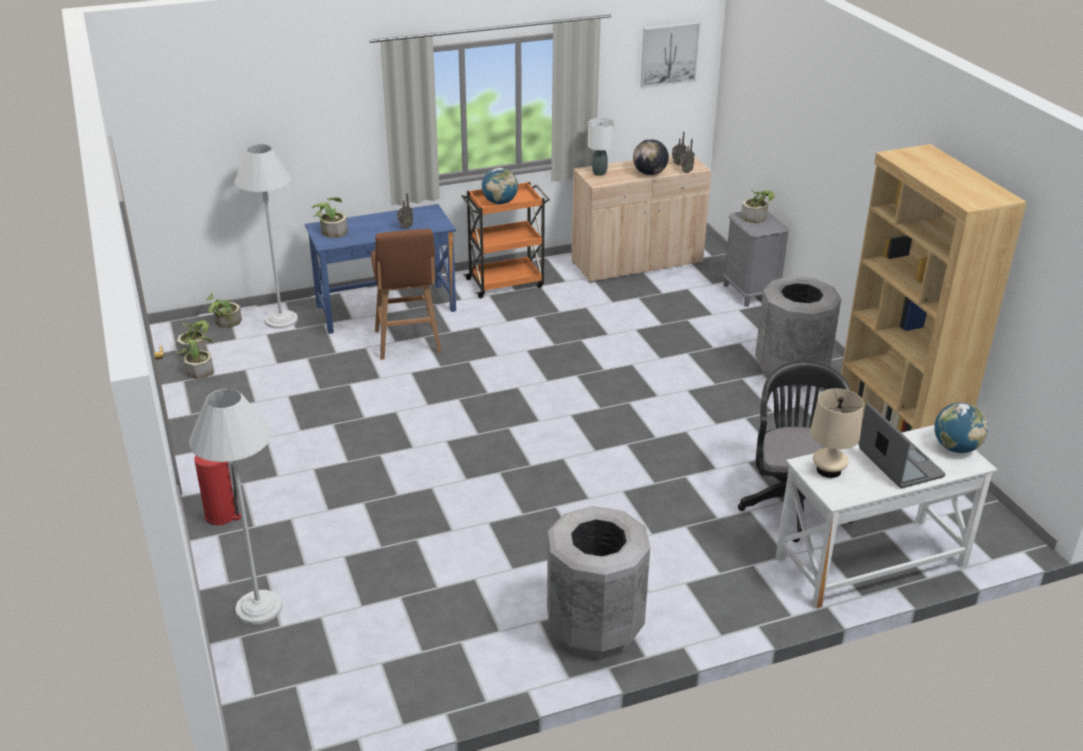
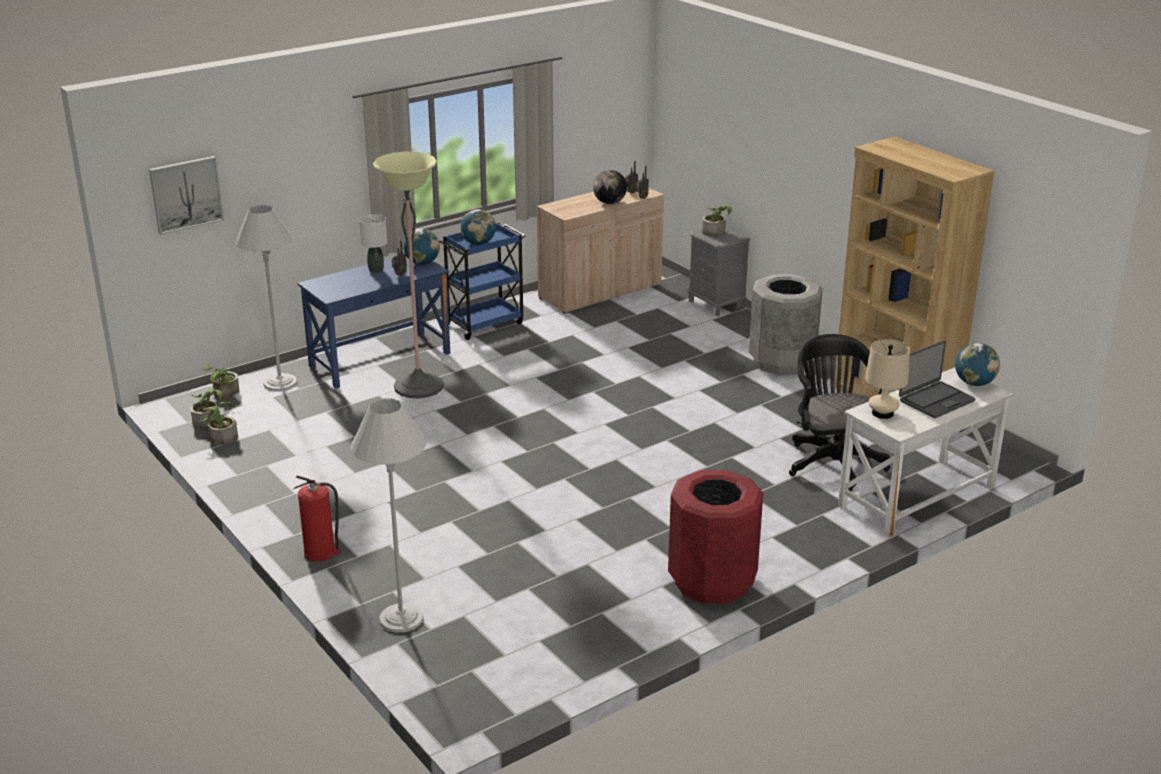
camera: 15 degrees left, 5 degrees down
potted plant [312,197,348,238] -> none
brown stool [371,229,442,360] -> floor lamp [373,151,444,398]
orange cart [461,182,550,298] -> blue cart [439,222,525,340]
grey trash can [547,506,650,658] -> red trash can [668,470,763,604]
white table lamp [588,118,614,176] -> white table lamp moved to [359,214,388,273]
picture [640,22,700,88] -> picture moved to [149,156,224,235]
laptop [858,402,945,488] -> laptop turned 90 degrees clockwise [899,340,976,418]
none -> globe [403,228,440,265]

